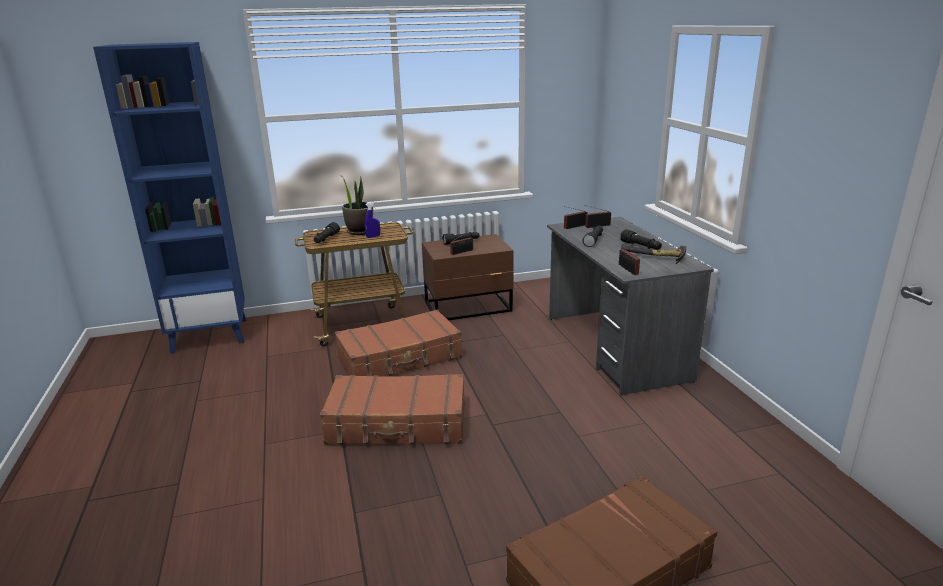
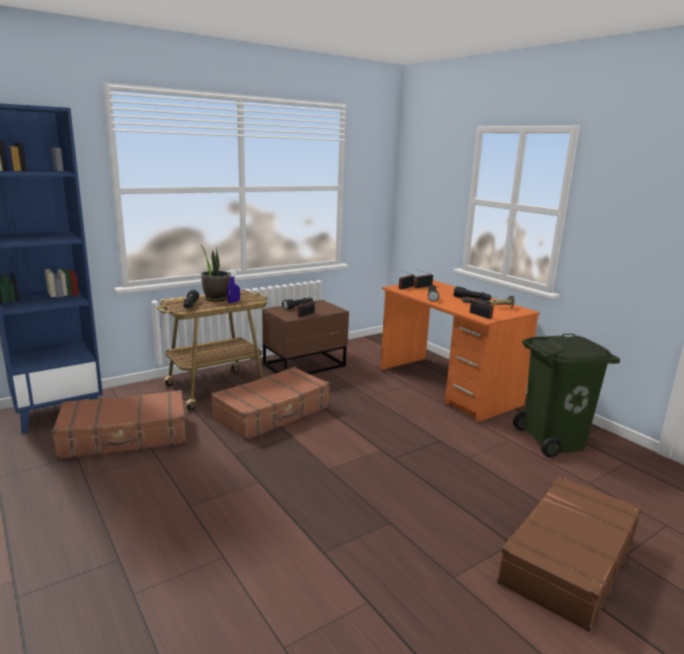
camera: 20 degrees left, 5 degrees down
brown suitcase [320,374,465,445] -> brown suitcase moved to [52,390,186,459]
grey desk [547,217,714,396] -> orange desk [380,280,540,422]
none -> green trash can [513,334,620,457]

